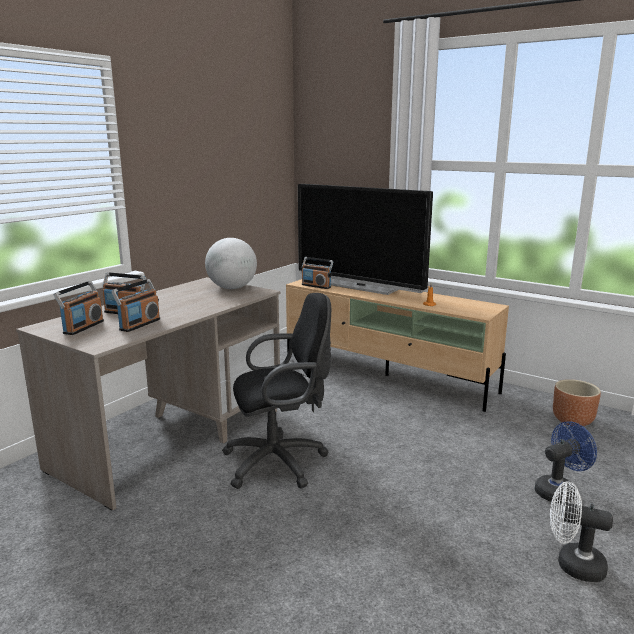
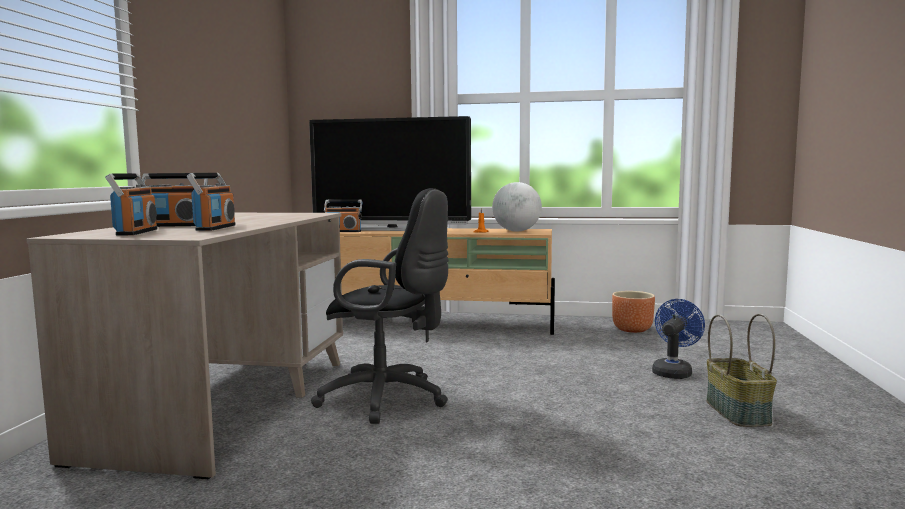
camera: 25 degrees left, 10 degrees down
globe [205,238,257,289] -> globe moved to [492,182,542,232]
black office chair [222,293,331,489] -> black office chair turned 60 degrees clockwise [311,188,449,424]
white fan [550,481,613,582] -> basket [706,314,777,427]

